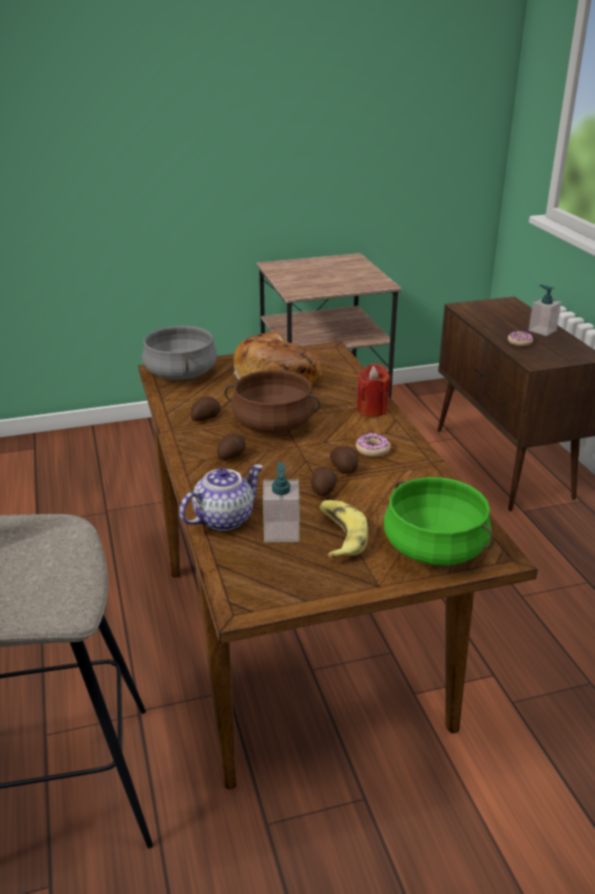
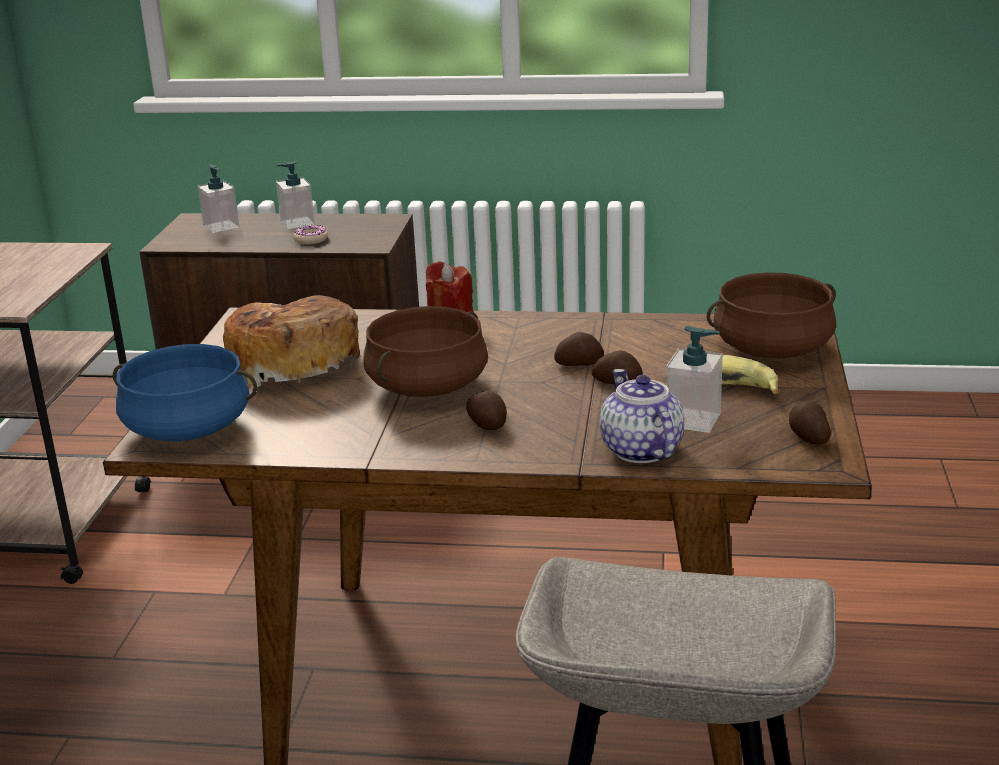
camera: 65 degrees left, 5 degrees down
grey cooking pot [142,326,217,380] -> blue cooking pot [113,344,257,441]
potato [191,396,221,421] -> potato moved to [789,401,831,445]
donut [356,433,391,457] -> none
green cooking pot [384,477,494,566] -> brown cooking pot [707,272,836,358]
none -> soap dispenser [198,164,240,233]

